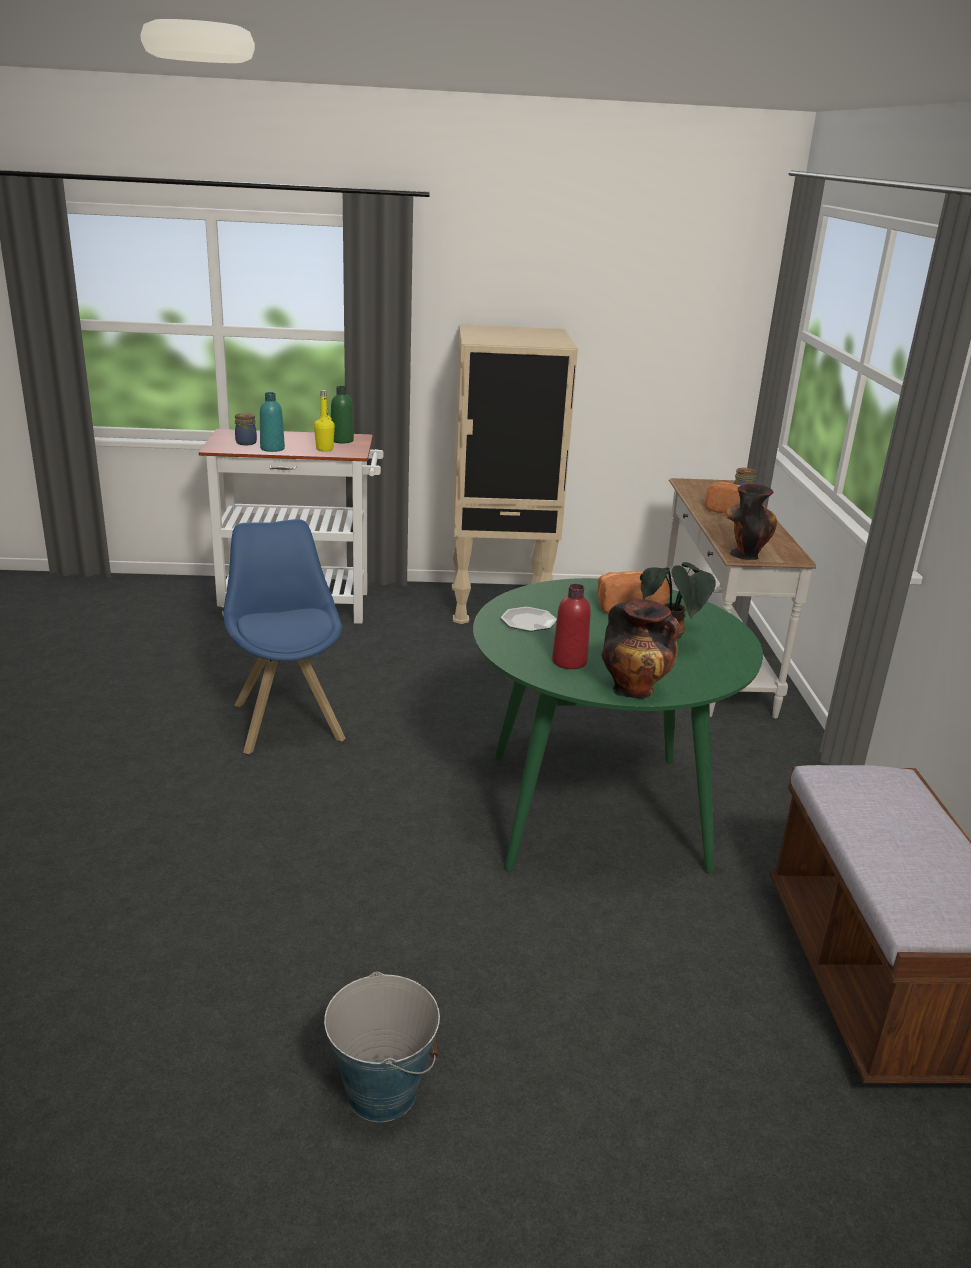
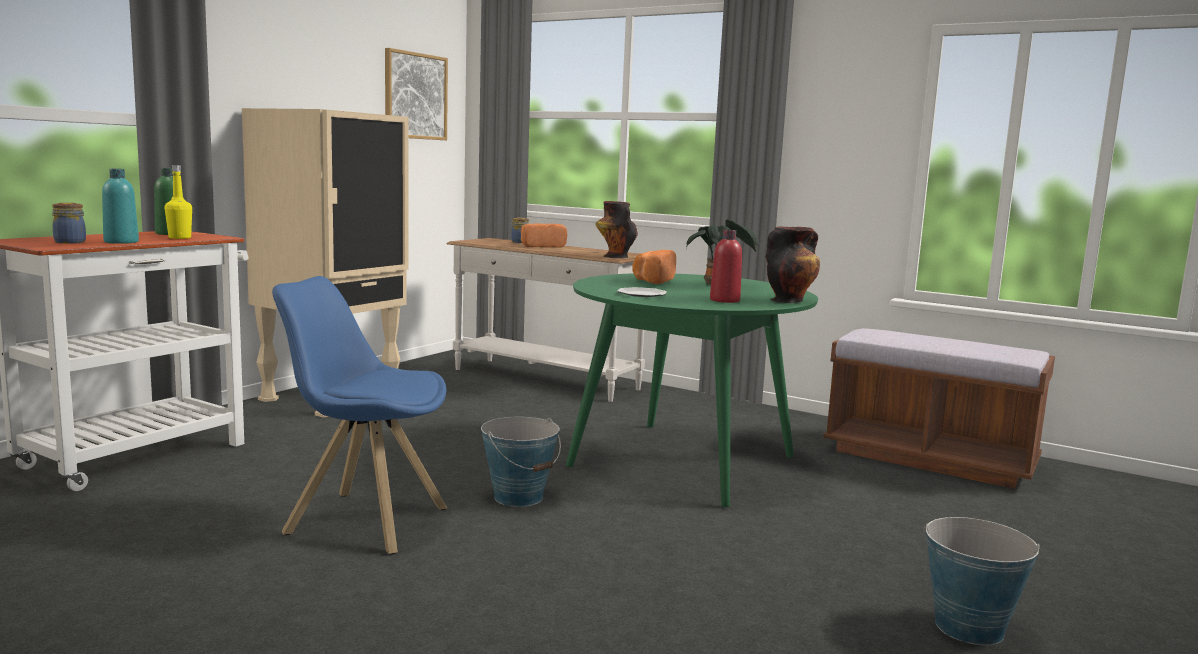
camera: 55 degrees left, 15 degrees down
none -> picture [385,48,448,140]
none -> bucket [481,417,561,507]

